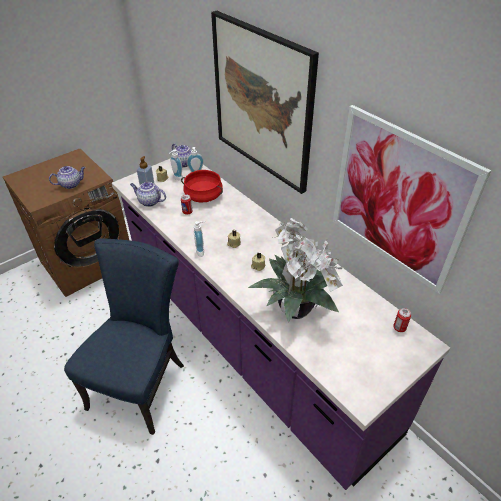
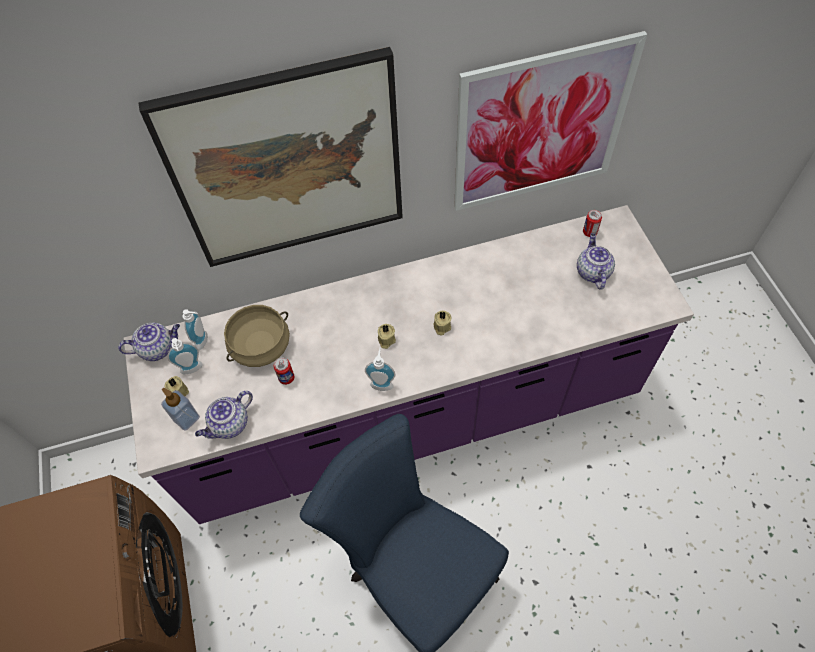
camera: 65 degrees left, 15 degrees up
teapot [49,166,85,189] -> teapot moved to [577,233,615,290]
red cooking pot [181,170,223,203] -> beige cooking pot [224,305,290,367]
potted plant [248,218,343,322] -> none

